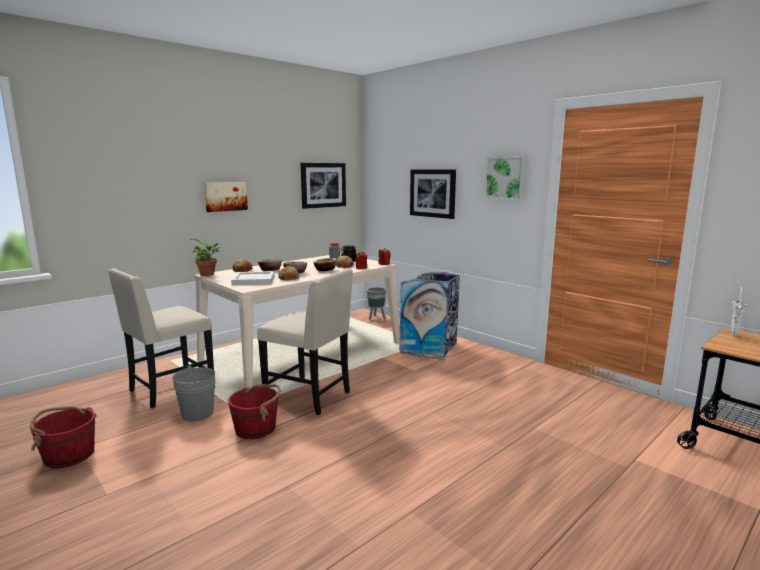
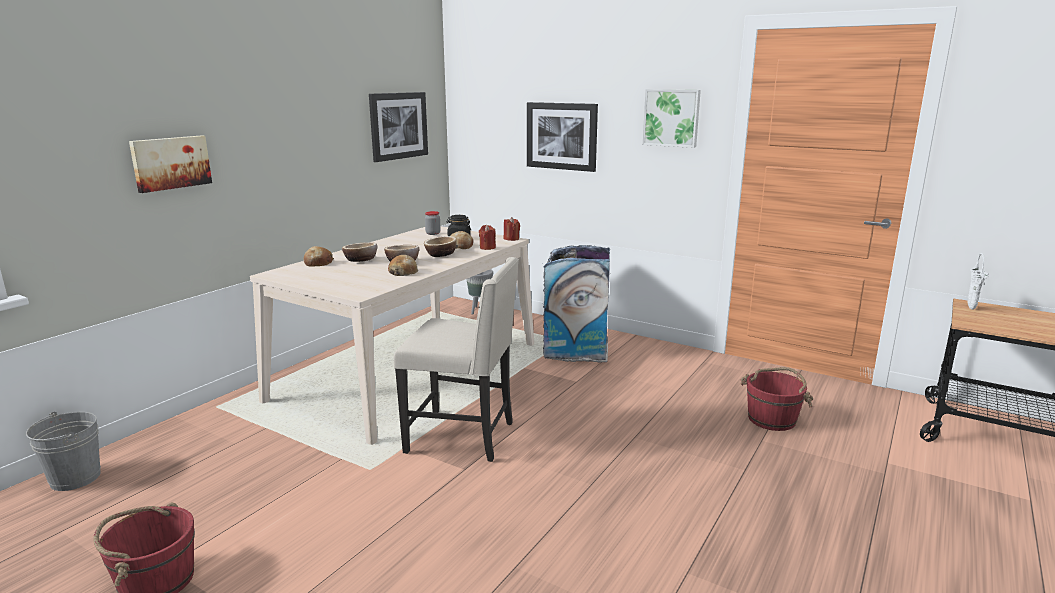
camera: 15 degrees left, 5 degrees up
beige chair [108,268,214,408] -> none
grey bucket [172,366,216,421] -> grey bucket moved to [26,412,101,491]
potted plant [191,239,221,276] -> none
picture [204,182,248,212] -> picture moved to [129,135,212,193]
red bucket [228,384,281,439] -> red bucket moved to [741,367,813,431]
white tray [231,271,274,286] -> none

